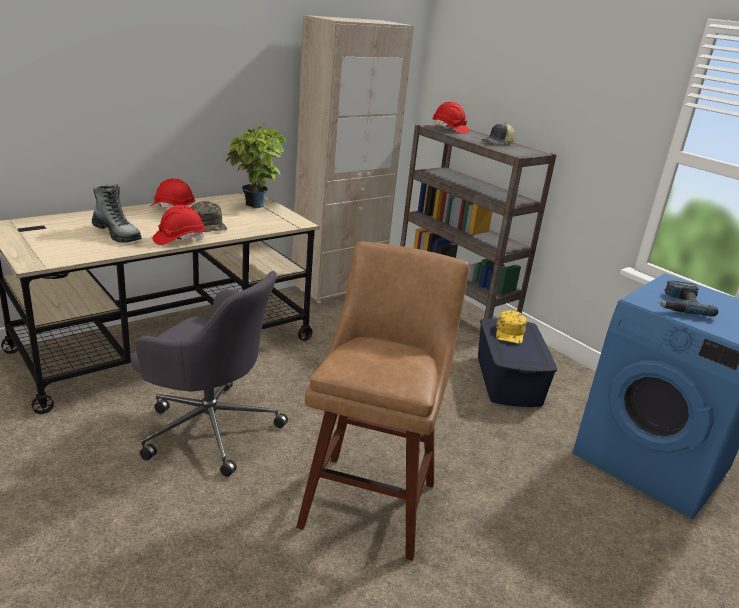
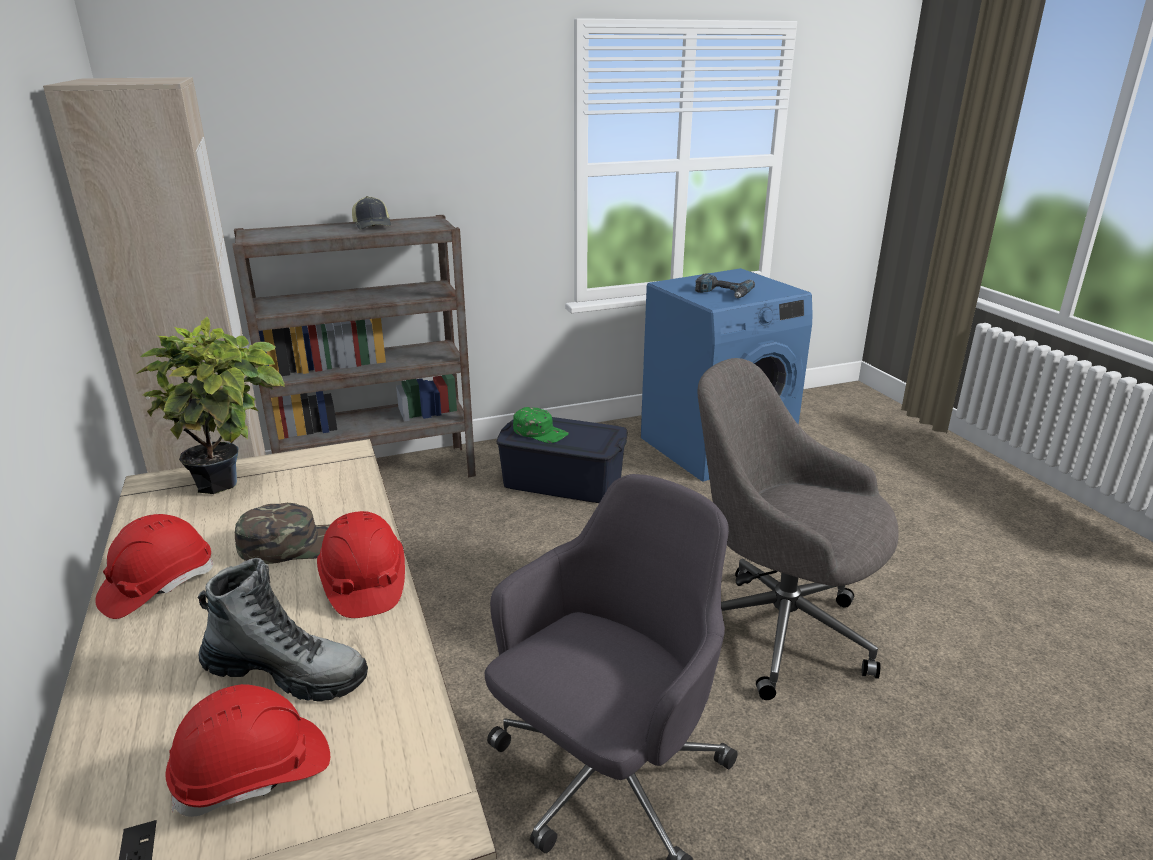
camera: 70 degrees left, 0 degrees up
boot [92,184,141,243] -> boot turned 45 degrees clockwise [198,558,368,702]
brown stool [296,242,469,561] -> grey office chair [698,358,899,700]
red hard hat [432,102,470,134] -> red hard hat moved to [166,684,330,817]
yellow cap [496,310,527,344] -> green cap [513,407,569,443]

